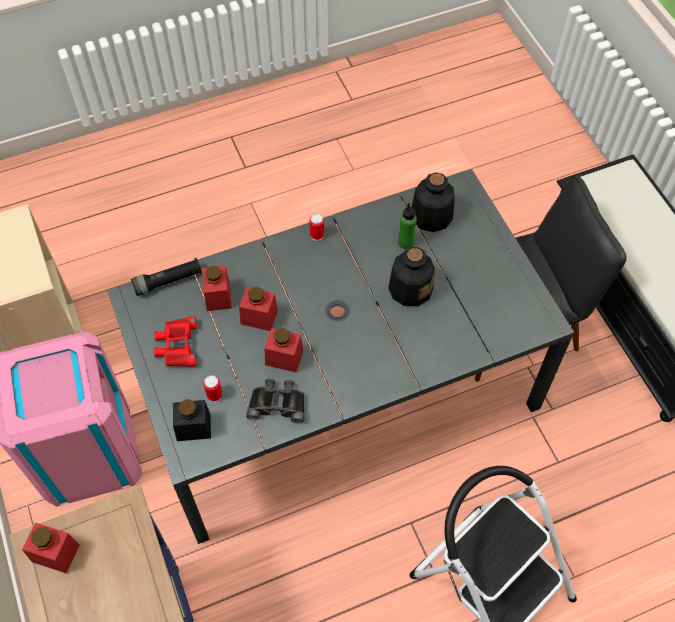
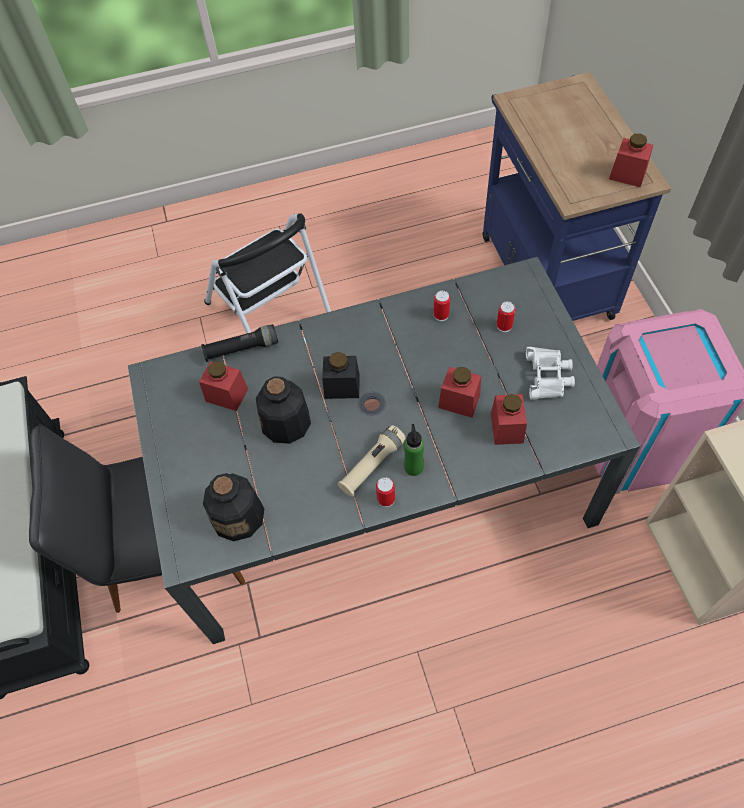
camera: 170 degrees left, 0 degrees up
black flashlight [131,258,202,296] -> black flashlight moved to [201,324,278,362]
red binoculars [154,316,196,367] -> white binoculars [526,347,575,400]
black jar [173,399,211,441] -> black jar moved to [322,352,360,399]
black binoculars [246,379,305,423] -> can [433,291,450,321]
red jar [264,328,303,372] -> red jar moved to [199,361,248,411]
green bottle [398,203,417,249] -> green bottle moved to [404,424,424,476]
none -> beige flashlight [338,425,406,497]

